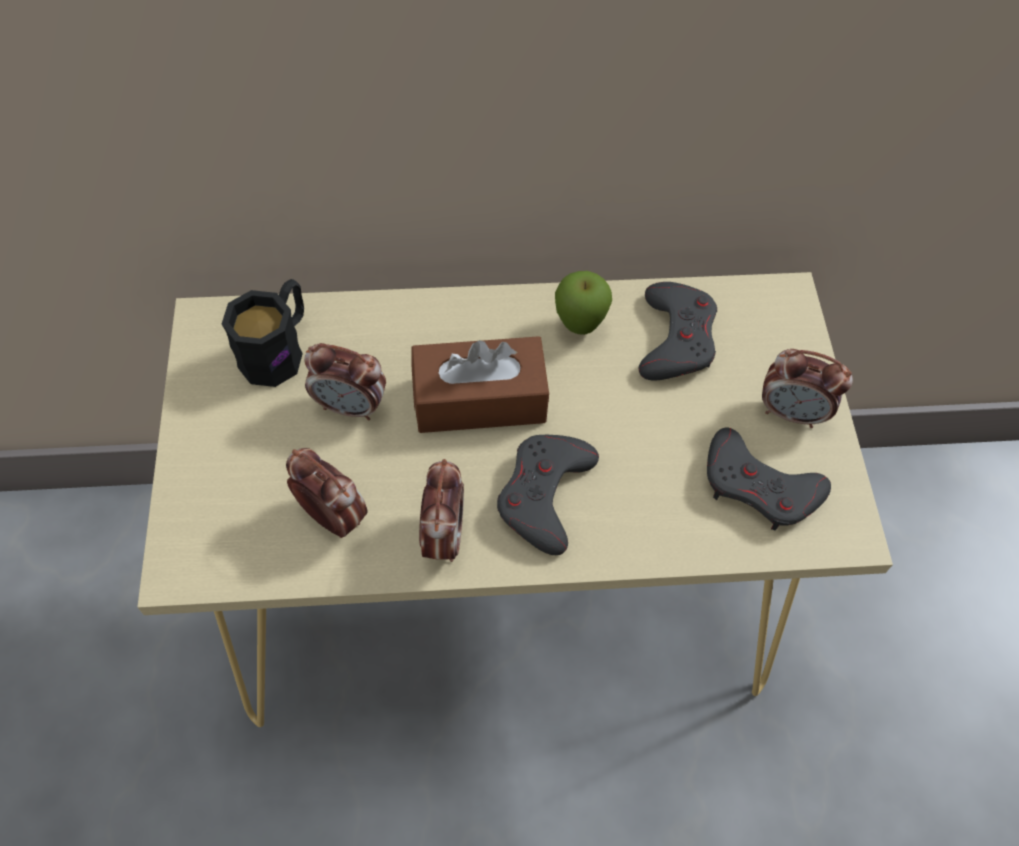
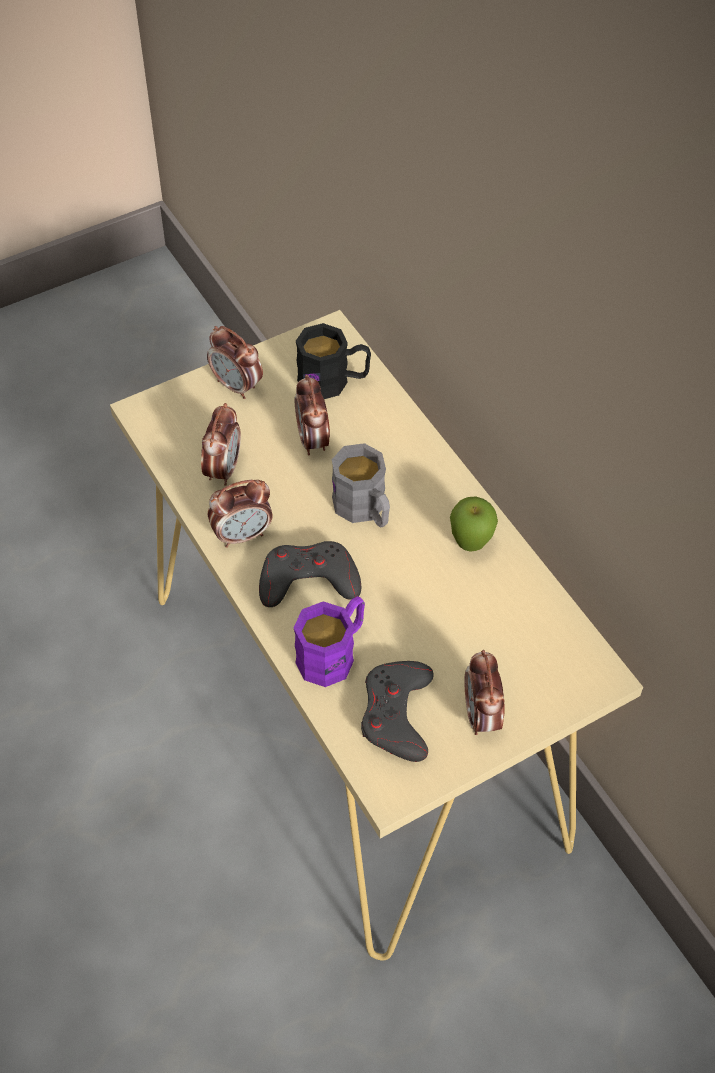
camera: 65 degrees right, 5 degrees down
brown tissue box [412,336,549,433] -> grey mug [332,443,390,527]
grey game controller [639,282,717,381] -> none
none -> alarm clock [207,326,263,399]
none -> purple mug [294,596,365,687]

